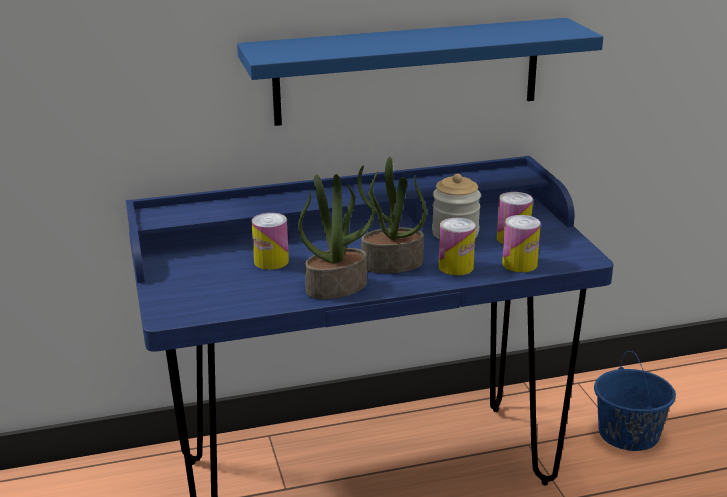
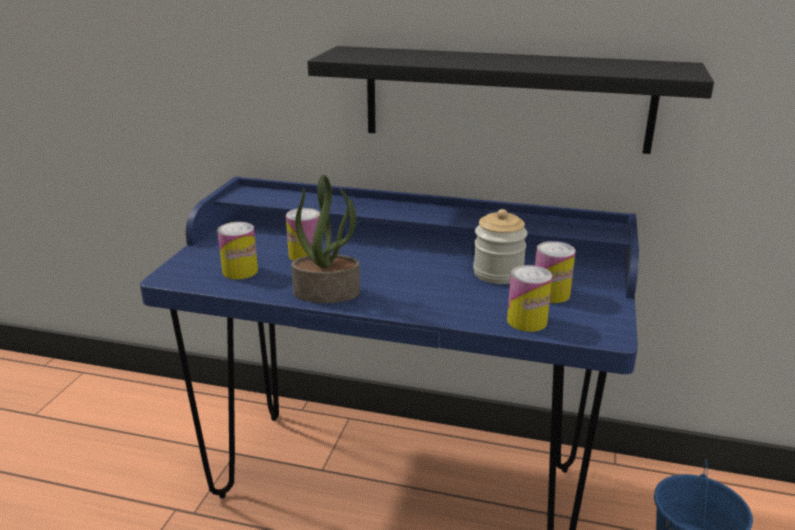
camera: 30 degrees right, 0 degrees up
blue shelf [237,18,603,126] -> black shelf [307,46,714,154]
potted plant [357,157,427,274] -> none
can [439,218,476,276] -> can moved to [217,222,258,279]

